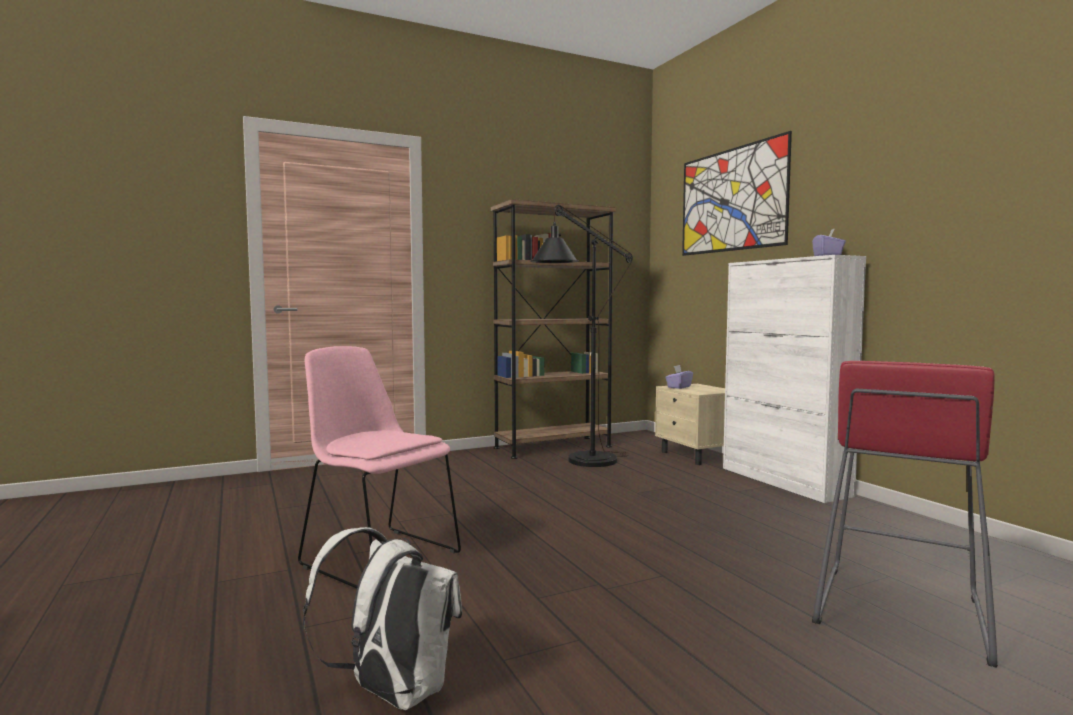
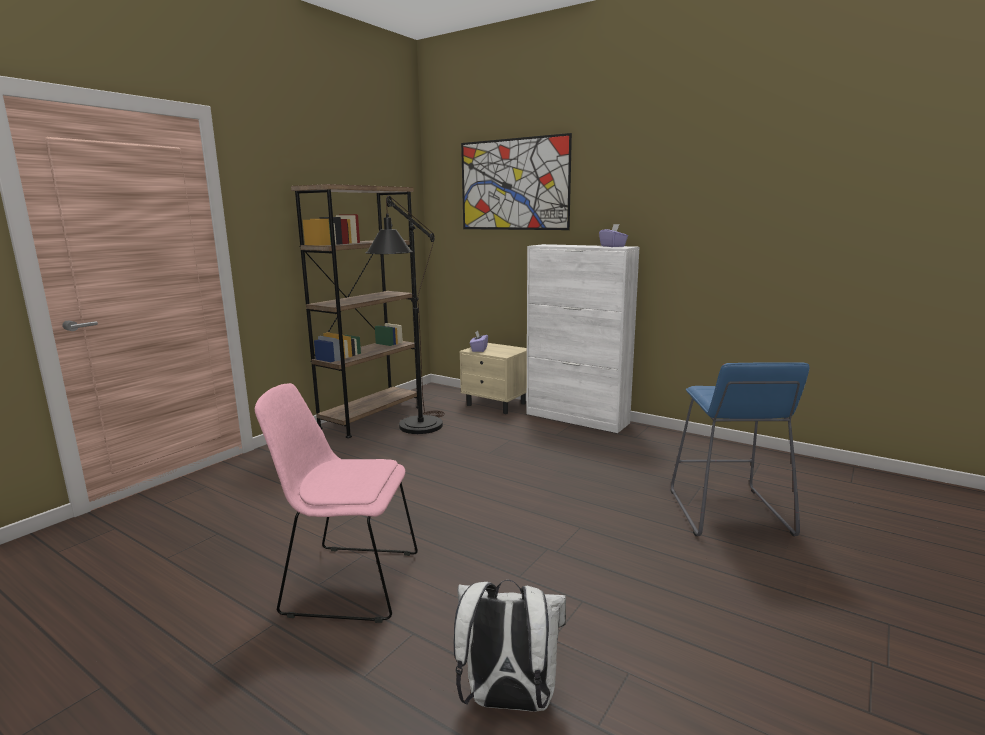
camera: 30 degrees left, 10 degrees up
red stool [812,361,997,668] -> blue stool [670,362,810,536]

